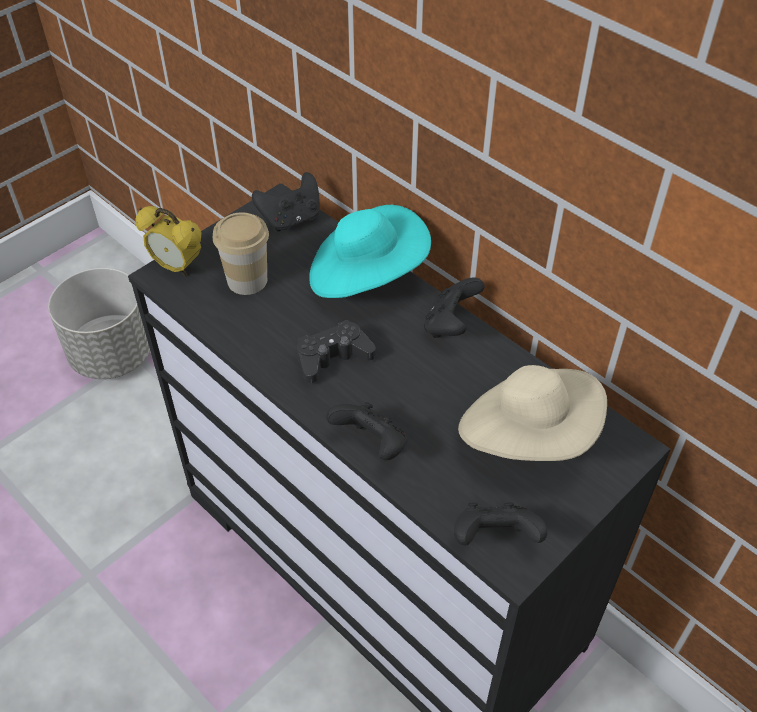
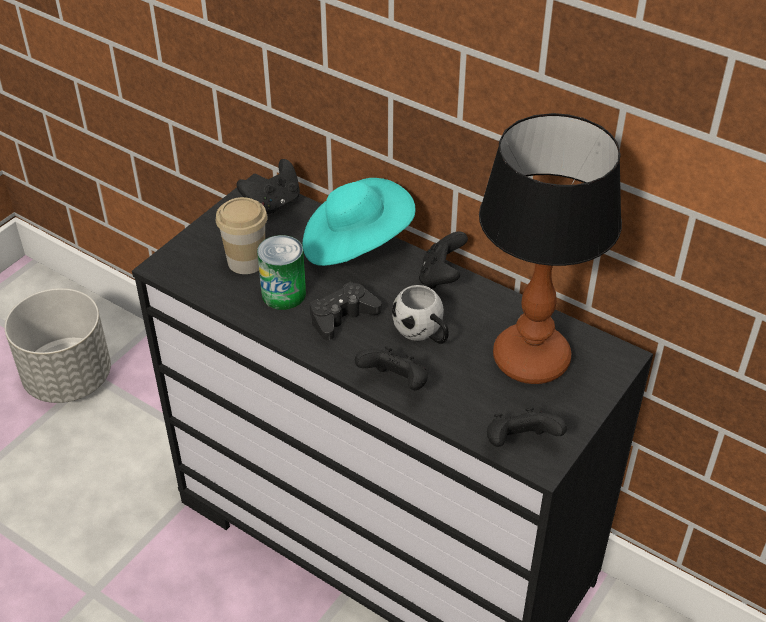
camera: 10 degrees left, 5 degrees down
alarm clock [135,206,201,276] -> none
beige hat [458,365,607,461] -> table lamp [479,113,622,384]
none -> can [257,235,306,310]
none -> white mug [392,285,449,344]

